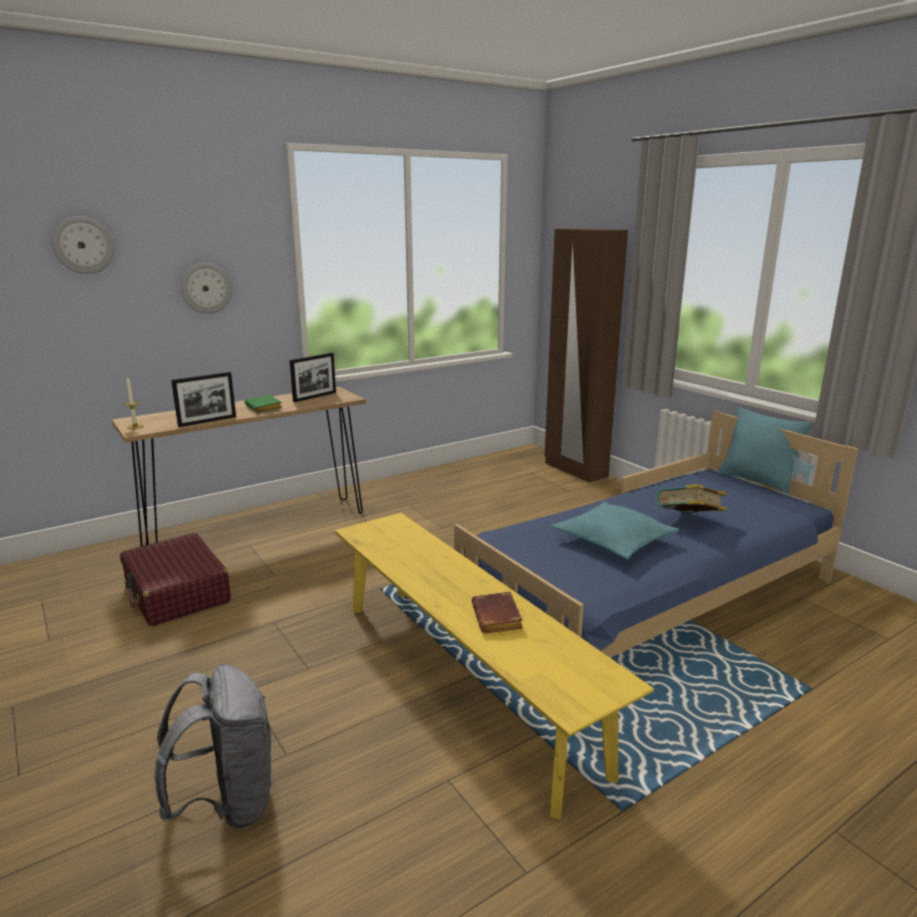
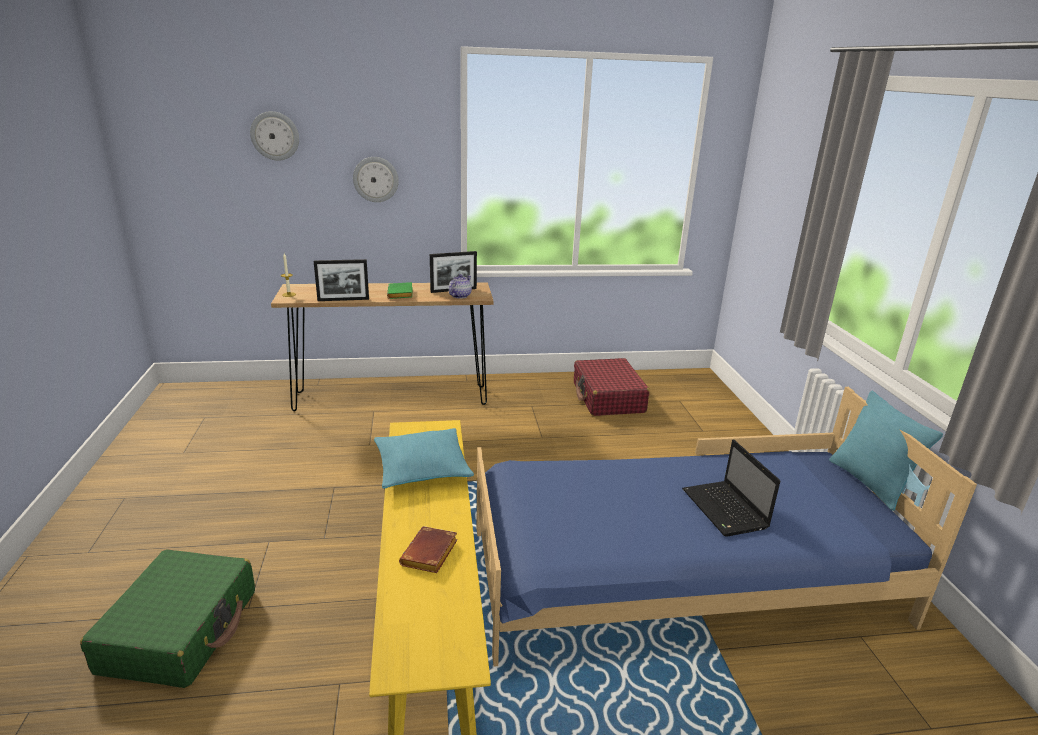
camera: 25 degrees right, 5 degrees up
red suitcase [120,533,231,627] -> red suitcase moved to [574,358,650,416]
grey backpack [154,664,273,829] -> green suitcase [80,549,255,688]
brown wardrobe [545,228,628,483] -> none
turquoise pillow [551,502,679,559] -> turquoise pillow moved to [374,428,474,489]
book [656,484,727,513] -> laptop [682,440,780,537]
none -> teapot [449,274,472,299]

